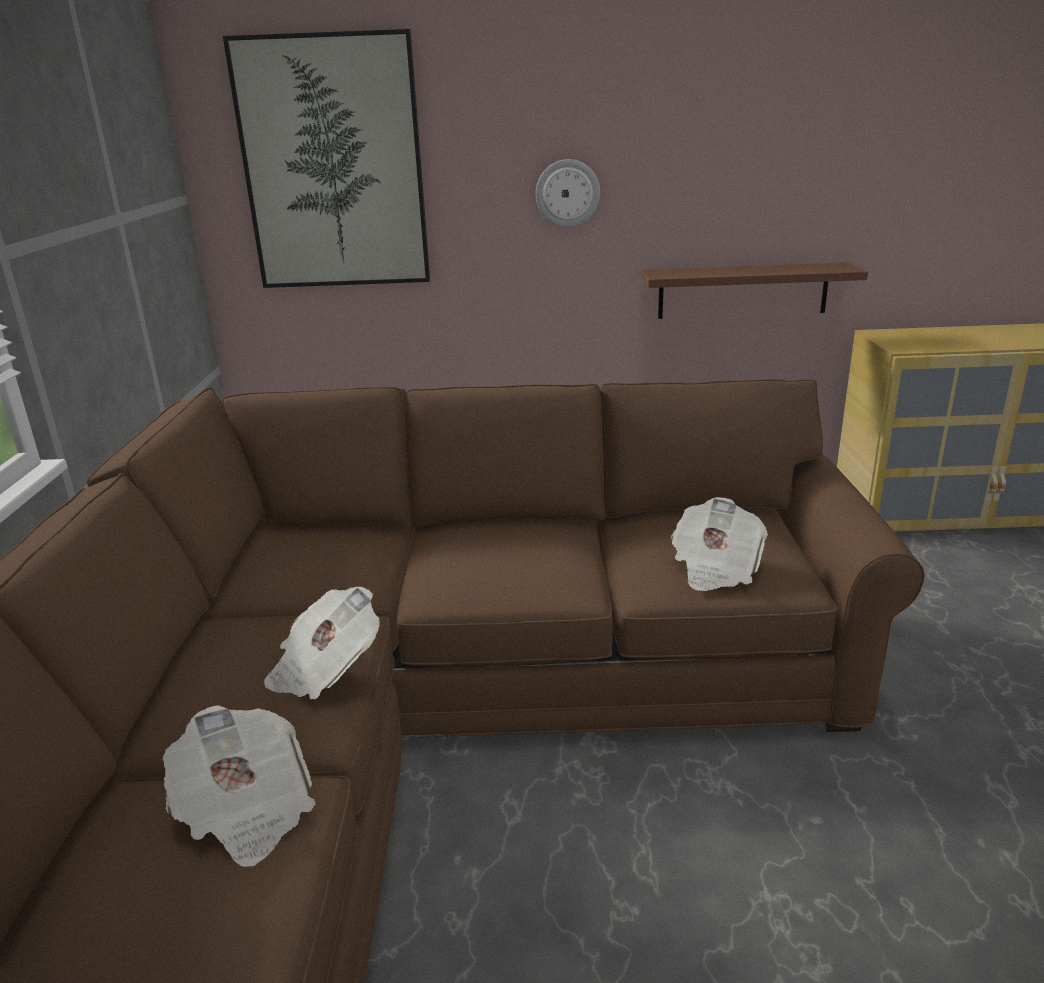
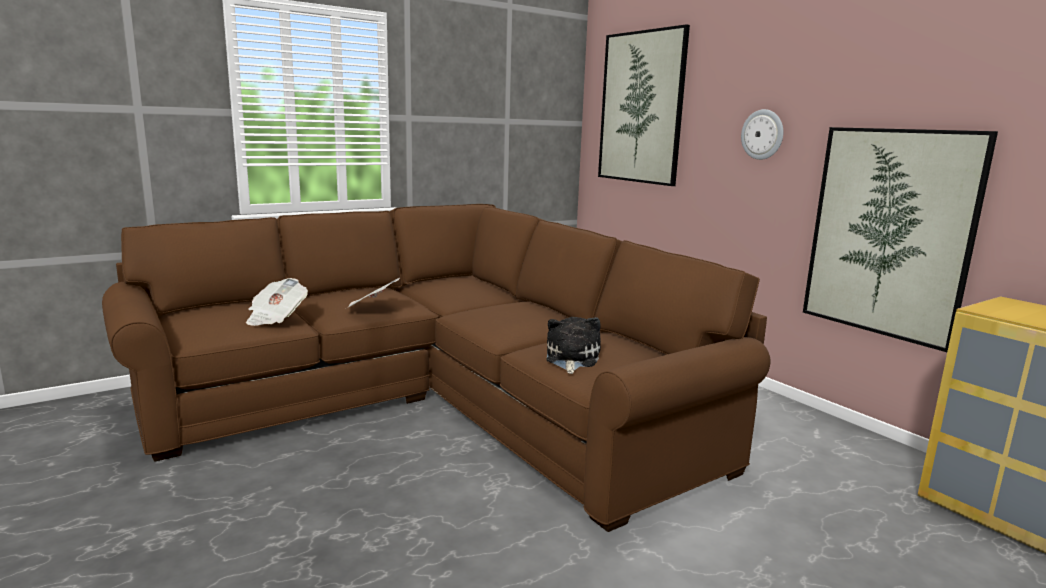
camera: 55 degrees right, 10 degrees down
brown shelf [641,262,868,319] -> picture [803,127,998,352]
newspaper [671,497,768,591] -> plush toy [547,317,601,374]

